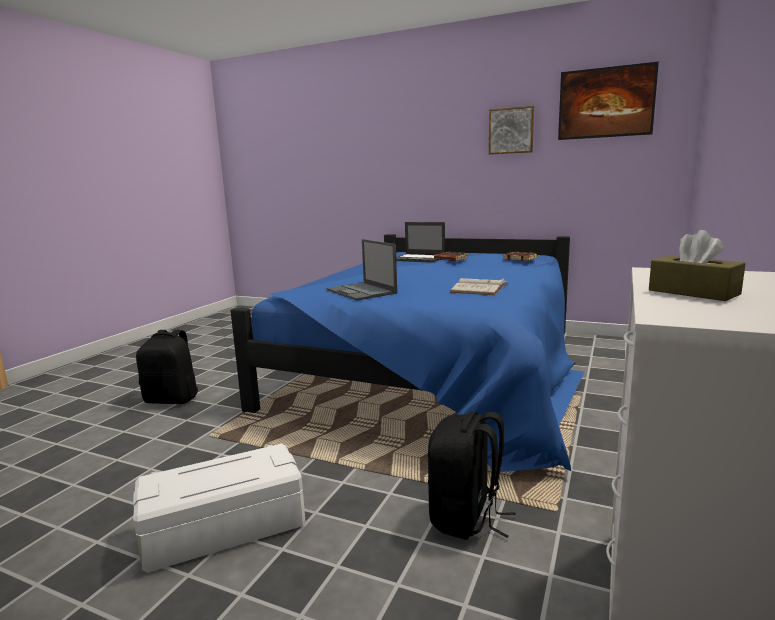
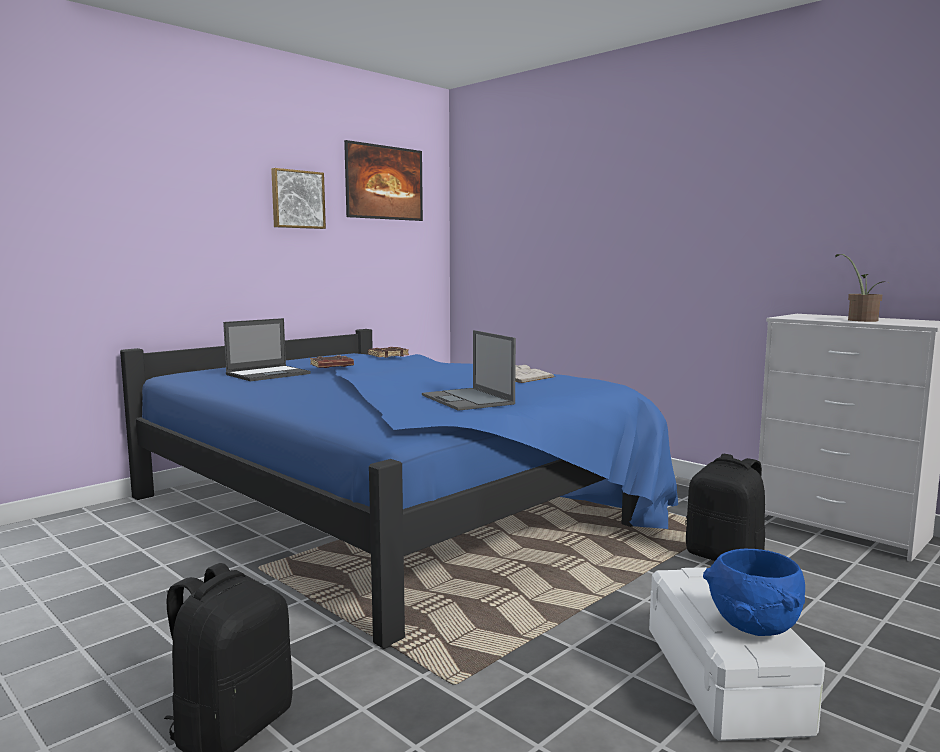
camera: 70 degrees left, 5 degrees down
laptop [326,239,397,301] -> laptop turned 75 degrees clockwise [422,330,516,411]
brown tissue box [649,230,746,301] -> potted plant [835,254,890,322]
none -> blue bowl [703,549,805,636]

